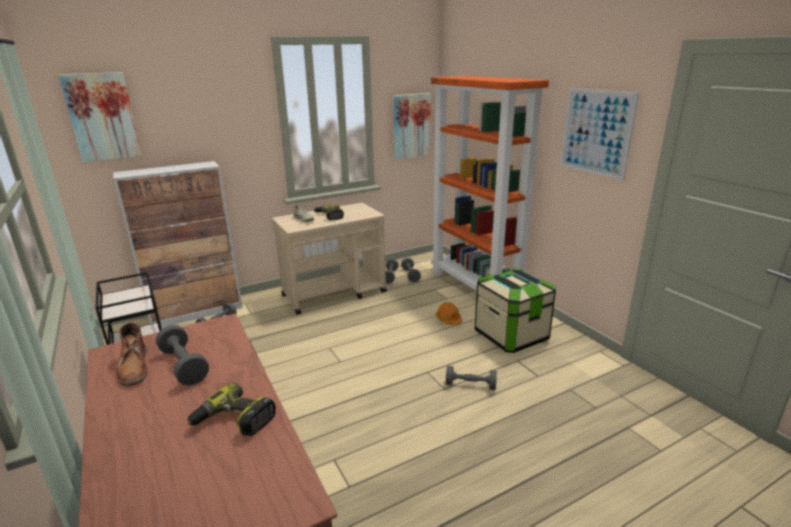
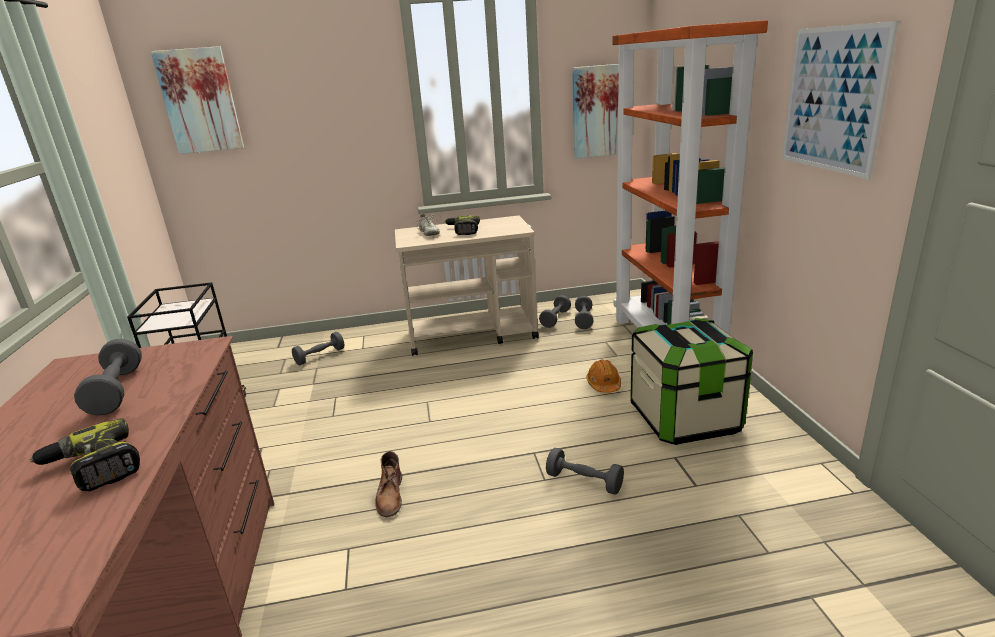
camera: 20 degrees right, 0 degrees up
cabinet [113,161,243,327] -> none
brown boot [116,322,147,386] -> brown boot moved to [375,451,402,517]

